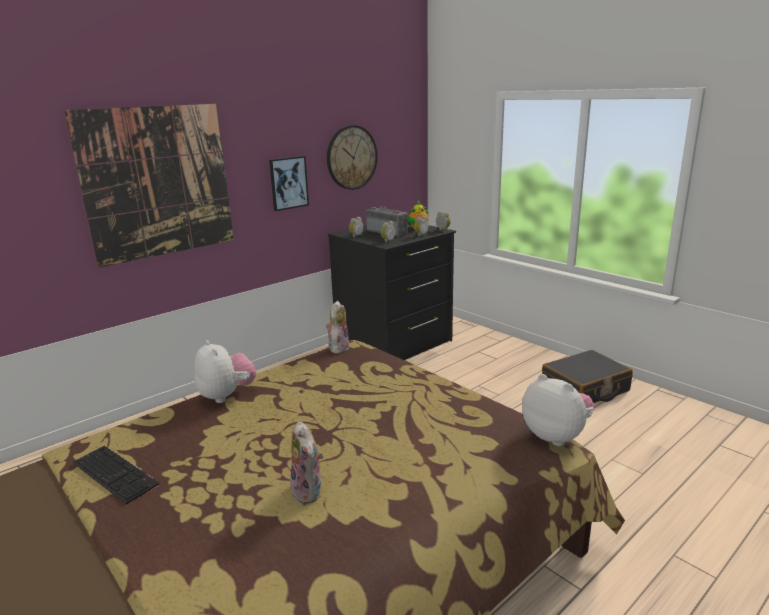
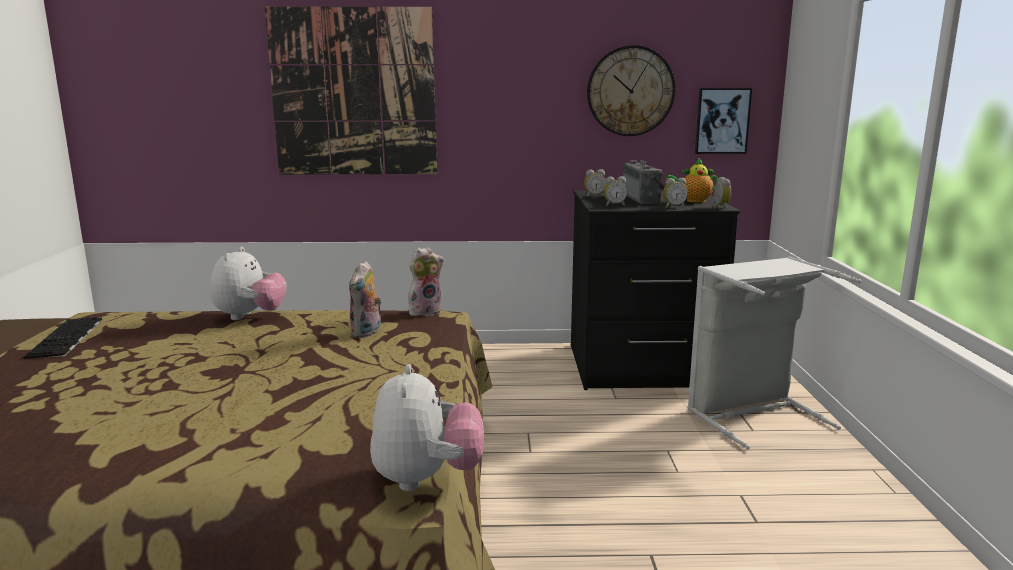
camera: 40 degrees right, 5 degrees down
picture [269,156,309,211] -> picture moved to [695,88,752,154]
plush toy [290,421,324,504] -> plush toy moved to [349,260,382,338]
black suitcase [542,350,633,403] -> none
none -> grey laundry basket [687,256,861,449]

